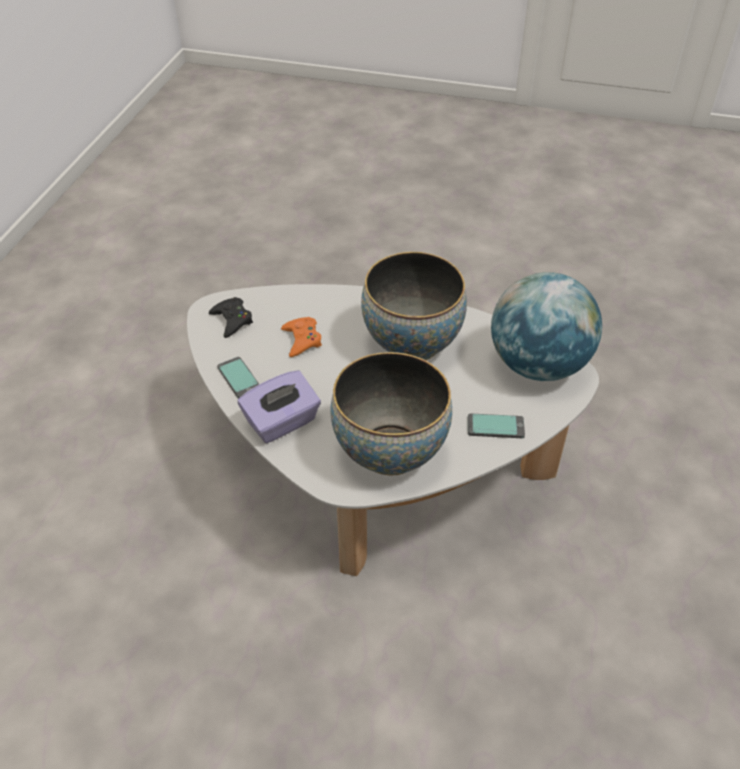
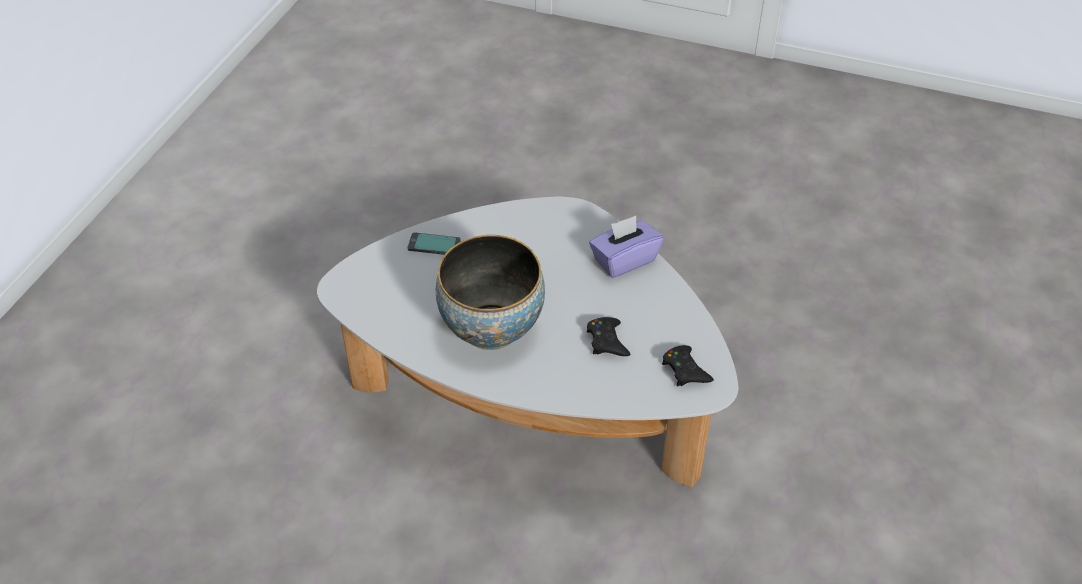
camera: 175 degrees left, 0 degrees up
phone [217,357,259,398] -> none
orange game controller [281,317,322,357] -> black game controller [587,317,630,356]
bowl [330,352,452,475] -> none
globe [491,272,602,381] -> none

